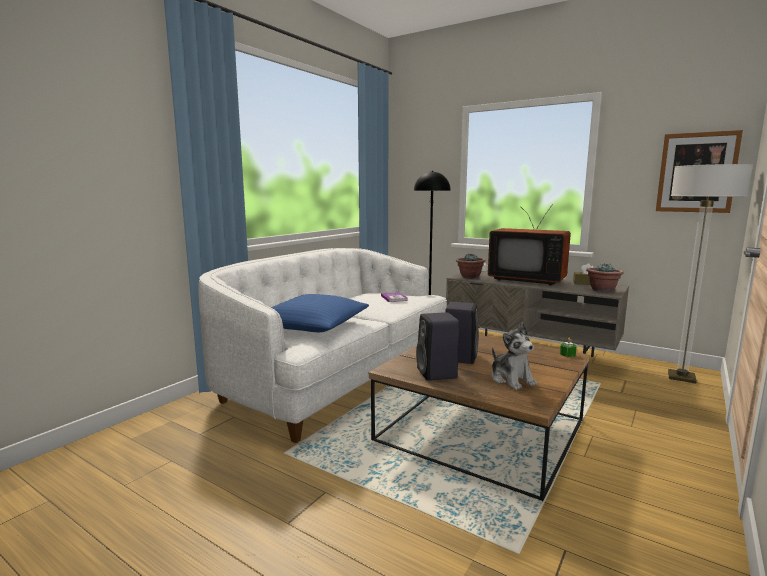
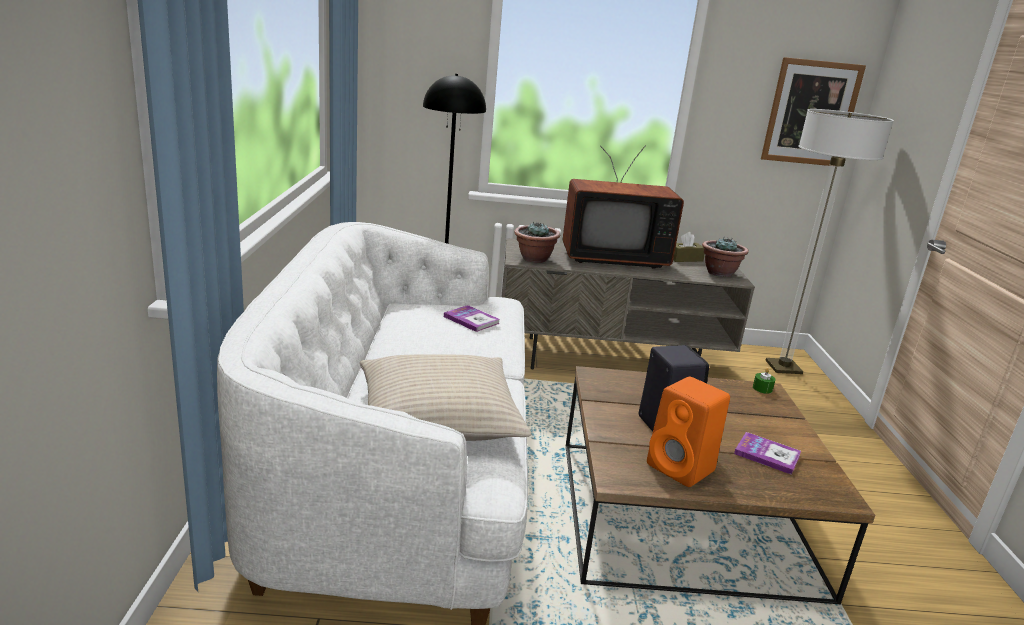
camera: 35 degrees left, 10 degrees up
blue pillow [271,294,369,332] -> beige pillow [360,354,531,441]
black speaker [416,312,459,381] -> orange speaker [647,377,730,487]
plush toy [491,322,537,390] -> book [734,432,801,475]

